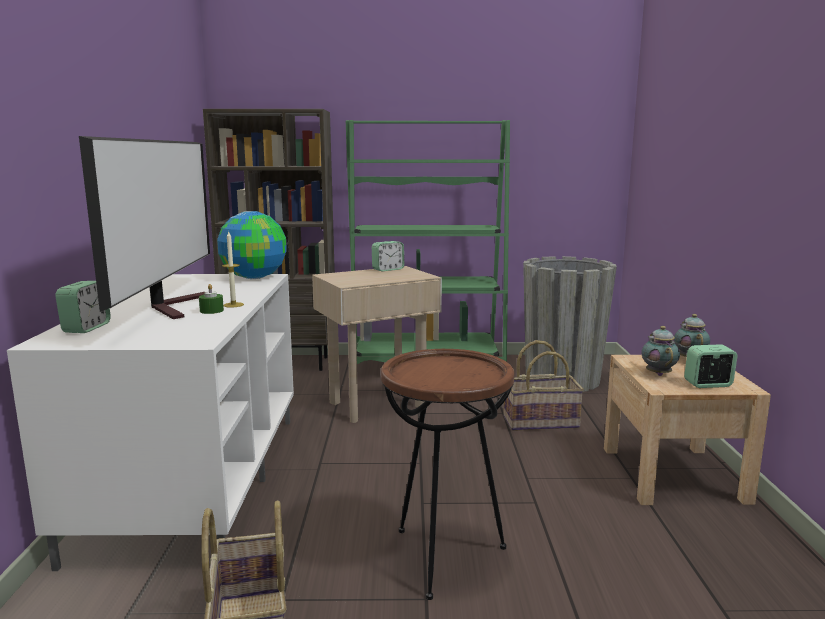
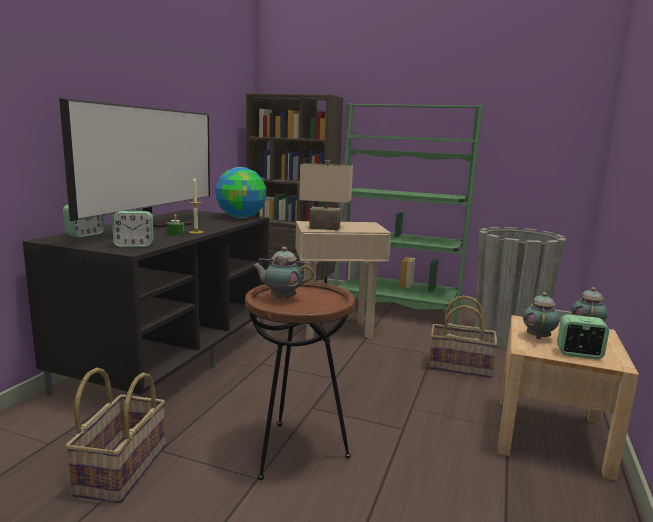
camera: 20 degrees right, 0 degrees up
white tv stand [7,274,294,571] -> black tv stand [22,210,269,397]
alarm clock [372,241,404,272] -> alarm clock moved to [112,211,154,247]
none -> teapot [252,247,314,300]
none -> beige table lamp [299,160,353,230]

